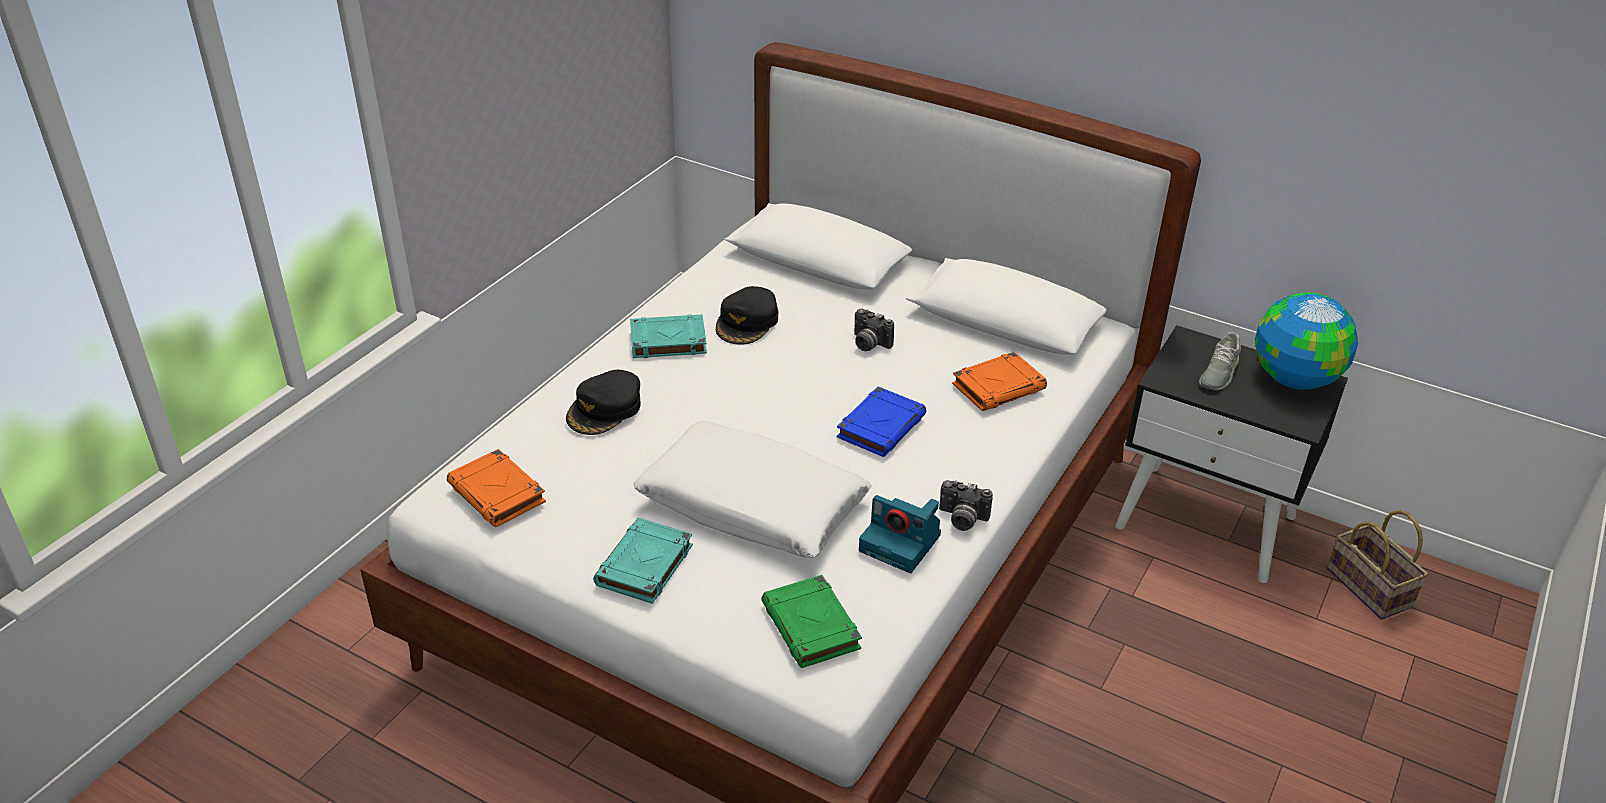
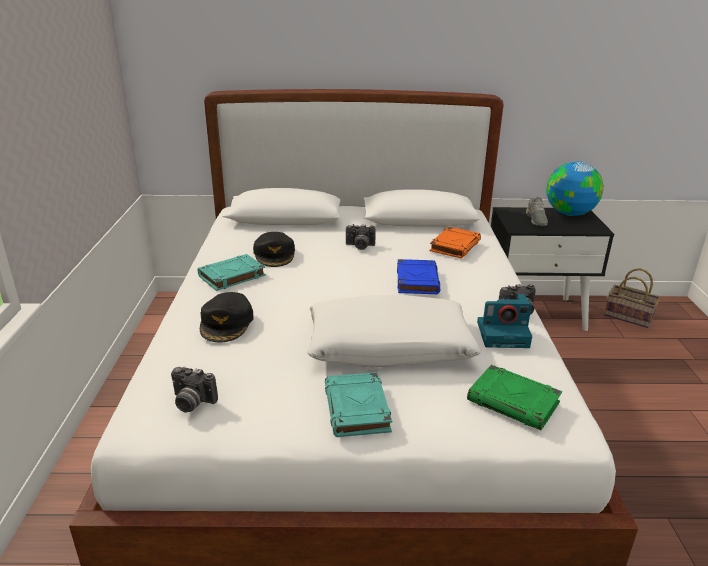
camera: 30 degrees left, 10 degrees down
orange book [447,449,546,527] -> camera [171,367,218,413]

